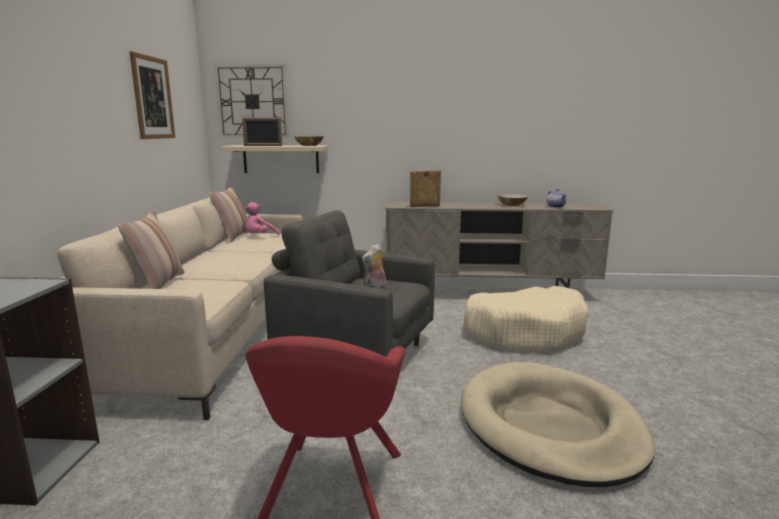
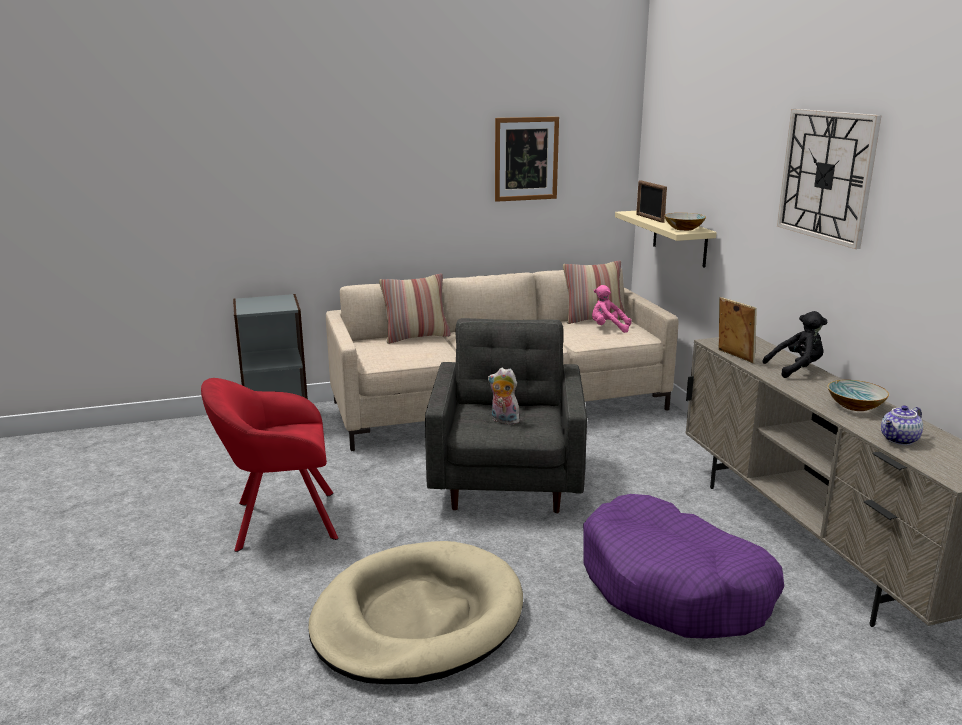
camera: 70 degrees right, 5 degrees up
wall clock [214,64,289,138] -> wall clock moved to [777,109,882,249]
beige dog bed [463,286,588,352] -> purple dog bed [583,494,784,638]
none -> black plush toy [763,311,828,378]

